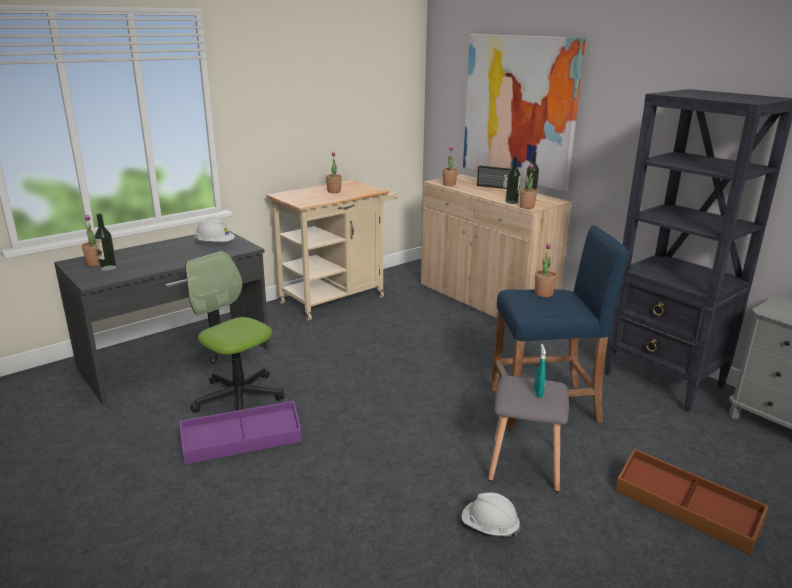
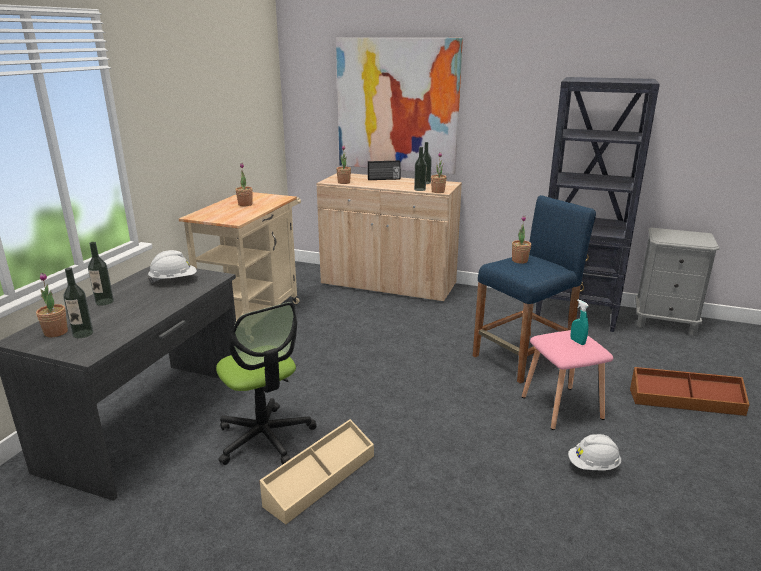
camera: 30 degrees left, 0 degrees up
purple storage box [179,401,302,465] -> beige storage box [259,419,374,524]
office chair [185,251,284,413] -> office chair turned 135 degrees counterclockwise [216,302,317,465]
grey stool [488,376,569,492] -> pink stool [522,330,613,430]
none -> bottle [88,242,114,306]

